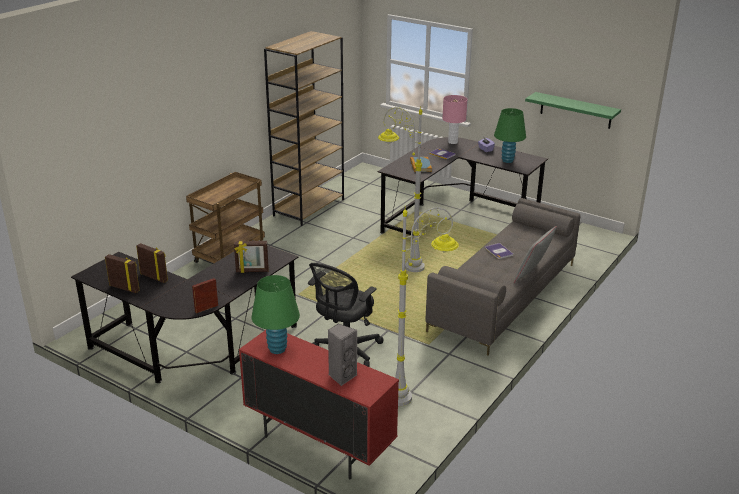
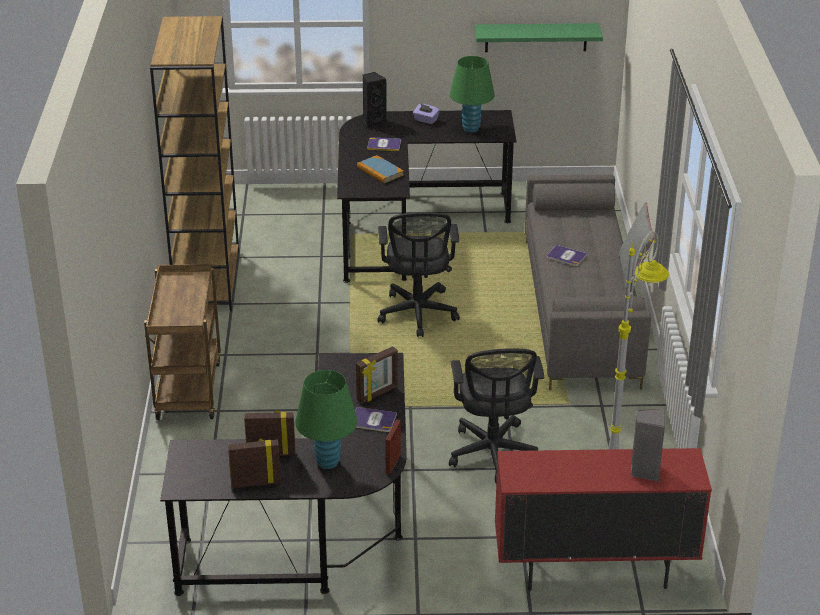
camera: 35 degrees left, 5 degrees up
green table lamp [251,275,300,354] -> green table lamp moved to [295,370,357,469]
grey floor lamp [378,107,425,272] -> black office chair [377,212,460,337]
pink table lamp [442,95,467,144] -> black speaker [363,72,386,128]
none -> book [355,407,397,432]

